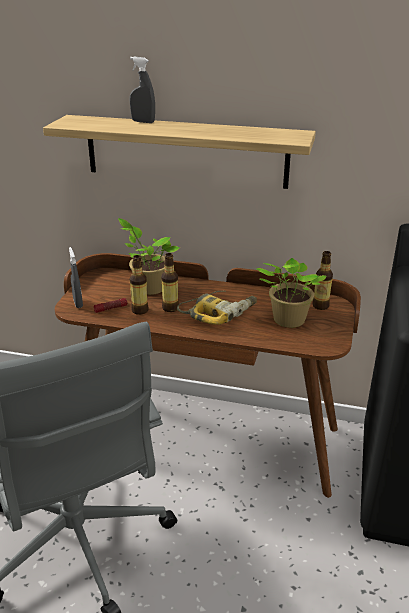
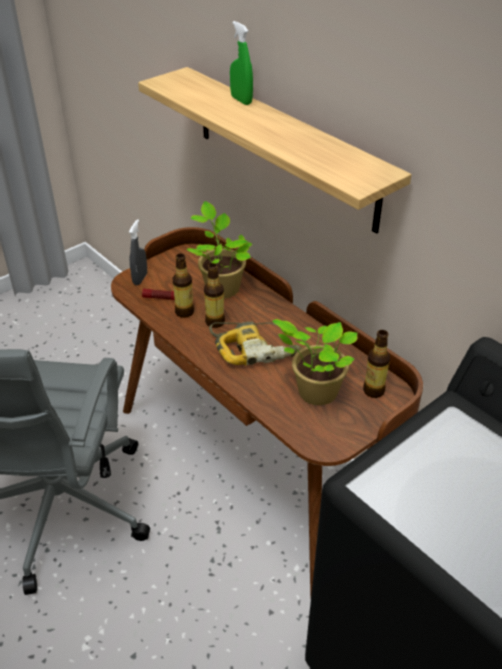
camera: 35 degrees right, 10 degrees up
grey spray bottle [130,57,155,123] -> green spray bottle [230,21,253,105]

